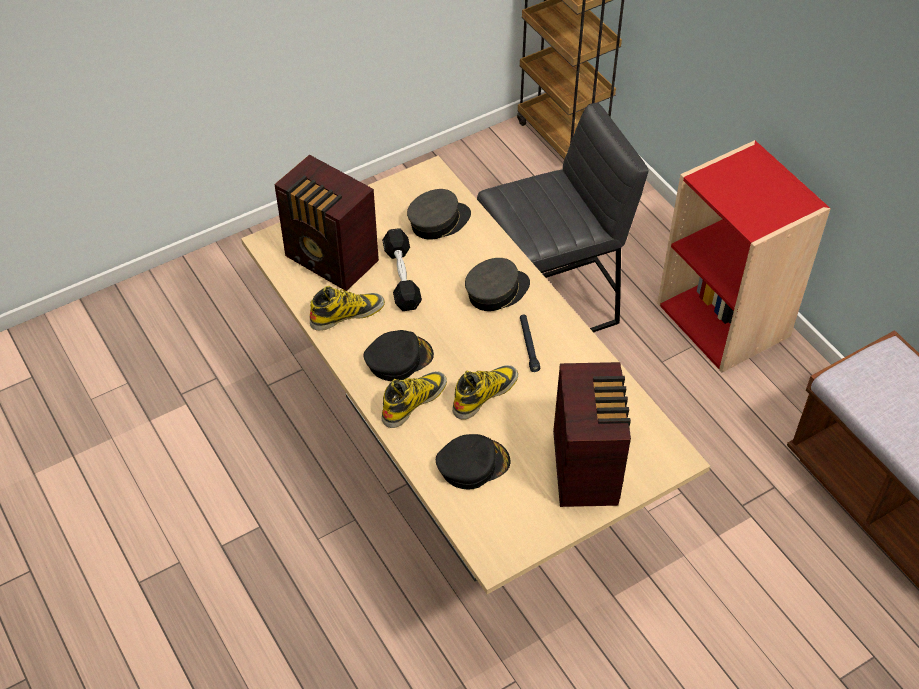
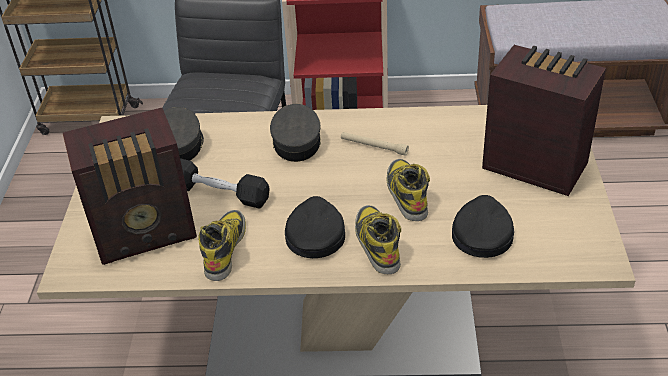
camera: 55 degrees left, 10 degrees down
black flashlight [520,314,540,372] -> beige flashlight [341,132,409,156]

